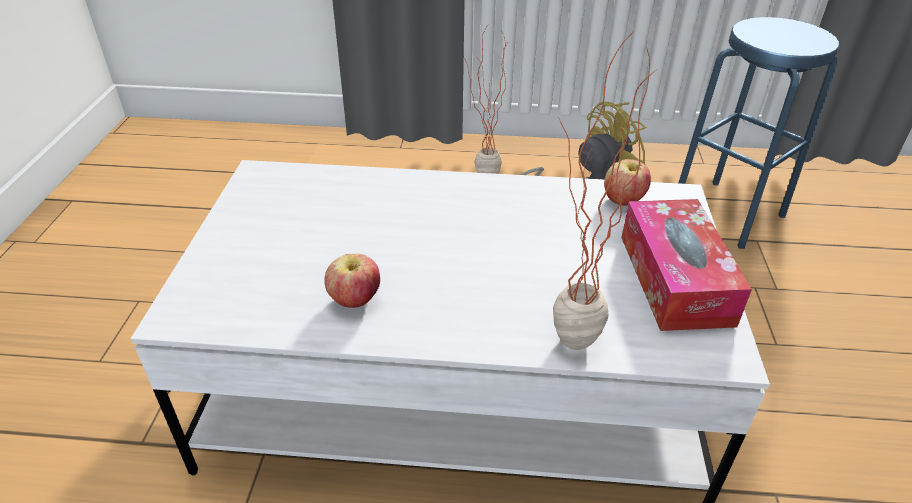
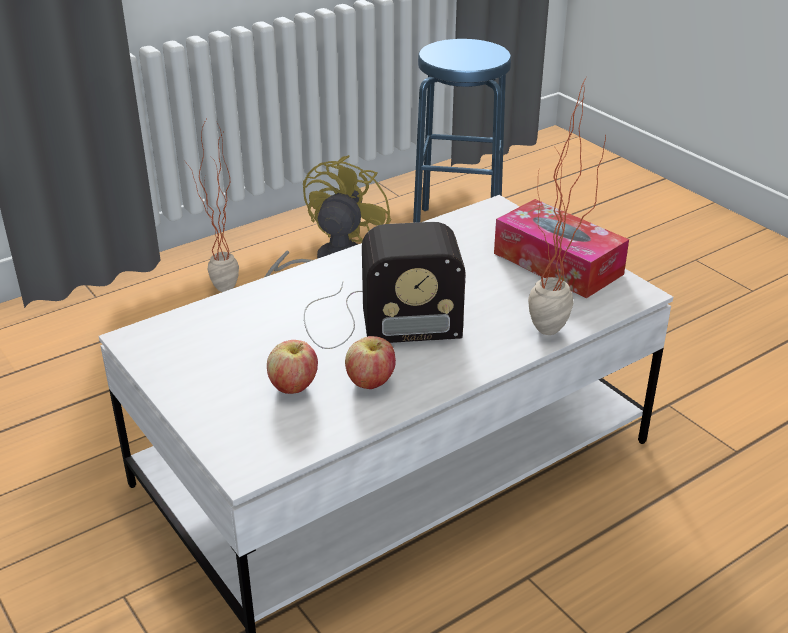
camera: 40 degrees left, 5 degrees down
apple [604,159,651,206] -> apple moved to [267,340,318,394]
none -> radio [304,222,466,349]

